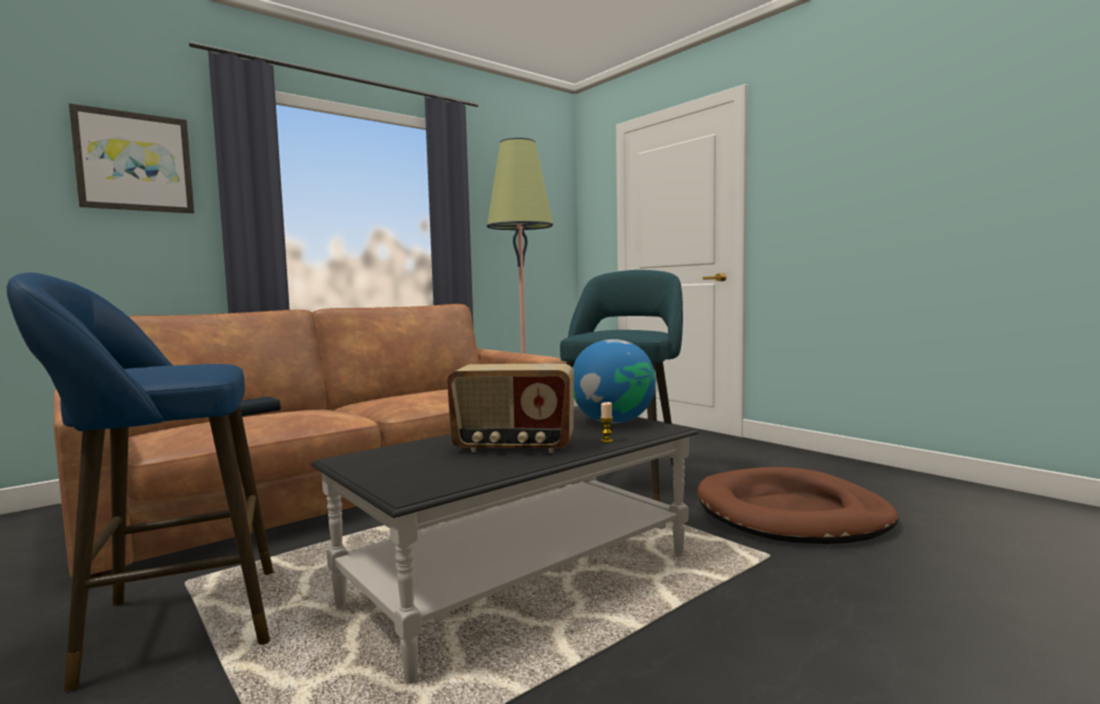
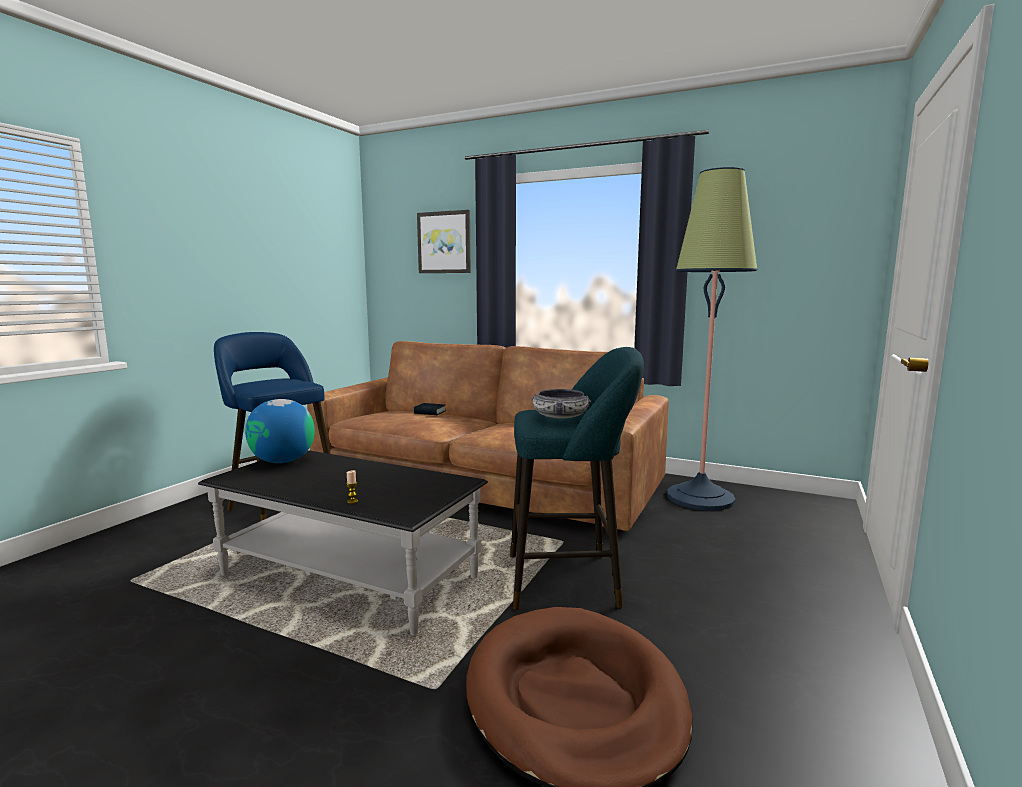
camera: 65 degrees right, 5 degrees up
radio [447,364,574,453] -> none
globe [573,339,656,423] -> globe moved to [245,399,315,463]
none -> bowl [531,389,591,419]

